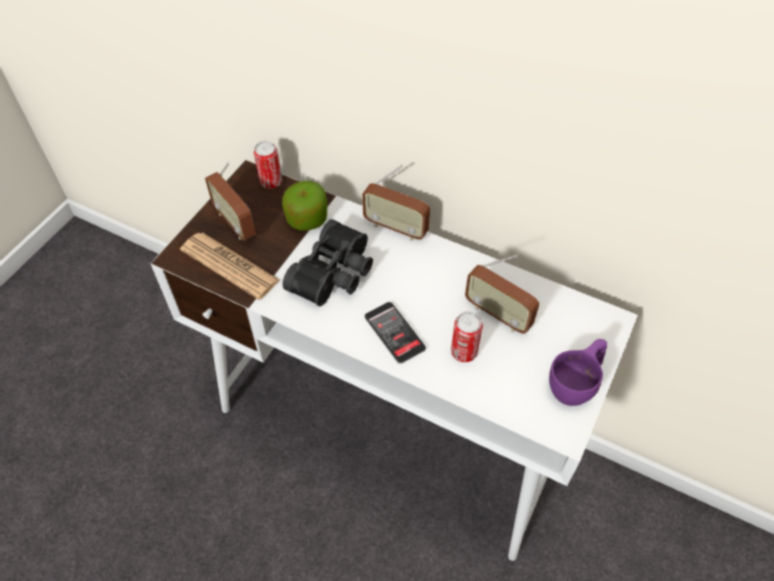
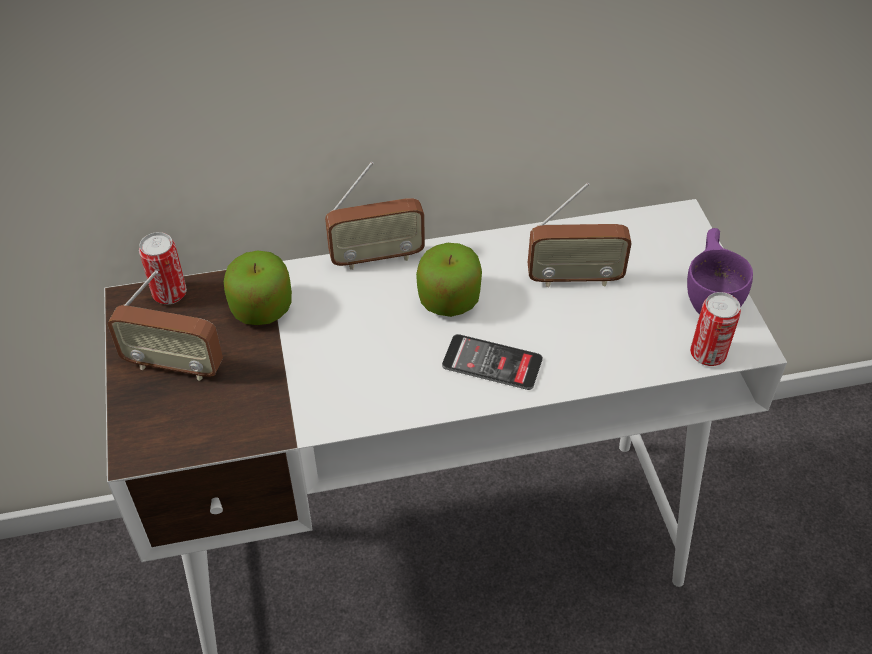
camera: 40 degrees left, 5 degrees down
newspaper [180,233,280,300] -> none
black binoculars [283,219,373,306] -> none
can [451,311,483,362] -> can moved to [690,292,741,366]
none -> apple [416,243,482,317]

